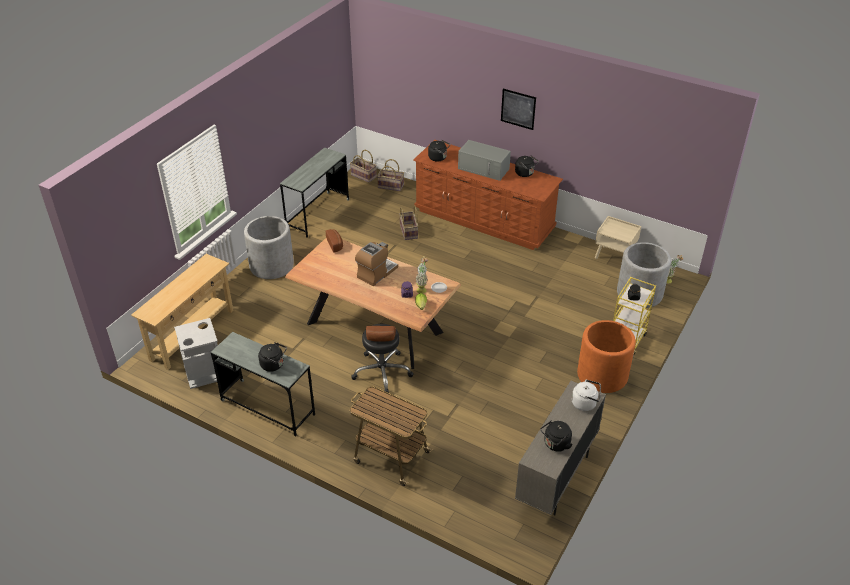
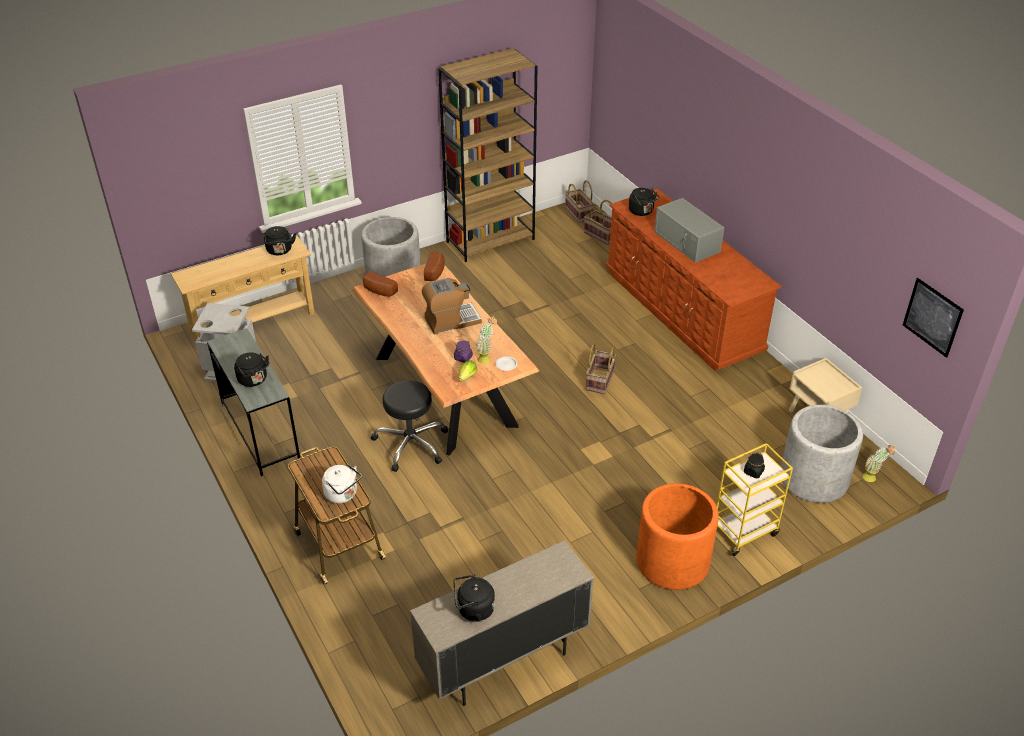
camera: 30 degrees right, 0 degrees up
grey desk [280,147,349,238] -> brown bookcase [438,48,538,262]
bread [366,326,396,342] -> bread moved to [363,271,398,297]
basket [399,205,418,240] -> basket moved to [586,343,616,394]
picture [501,89,536,130] -> picture moved to [903,278,964,358]
black kettle [515,156,539,177] -> black kettle moved to [264,226,296,255]
white kettle [572,380,601,411] -> white kettle moved to [322,465,362,503]

